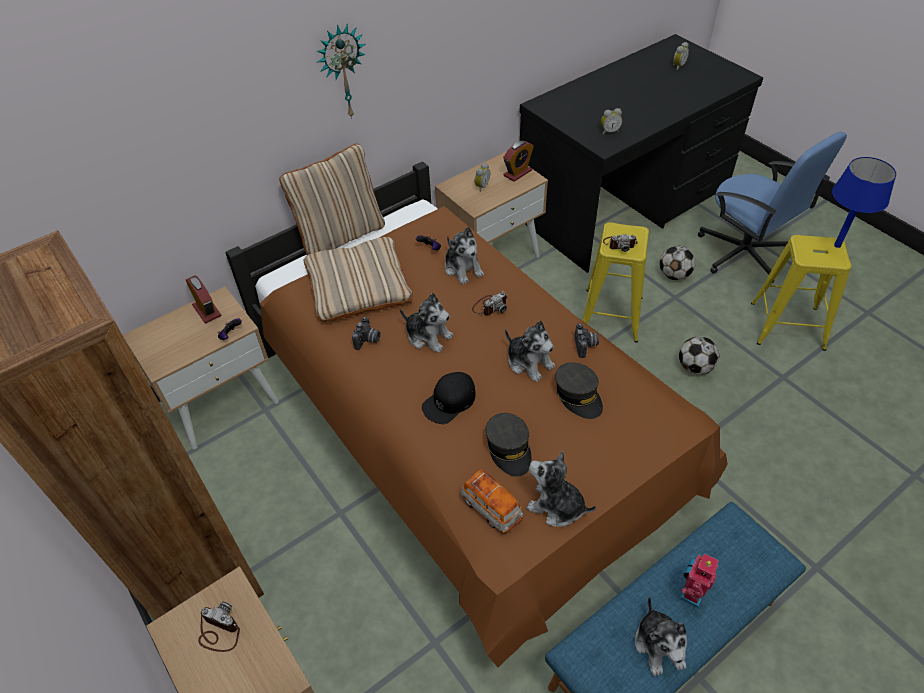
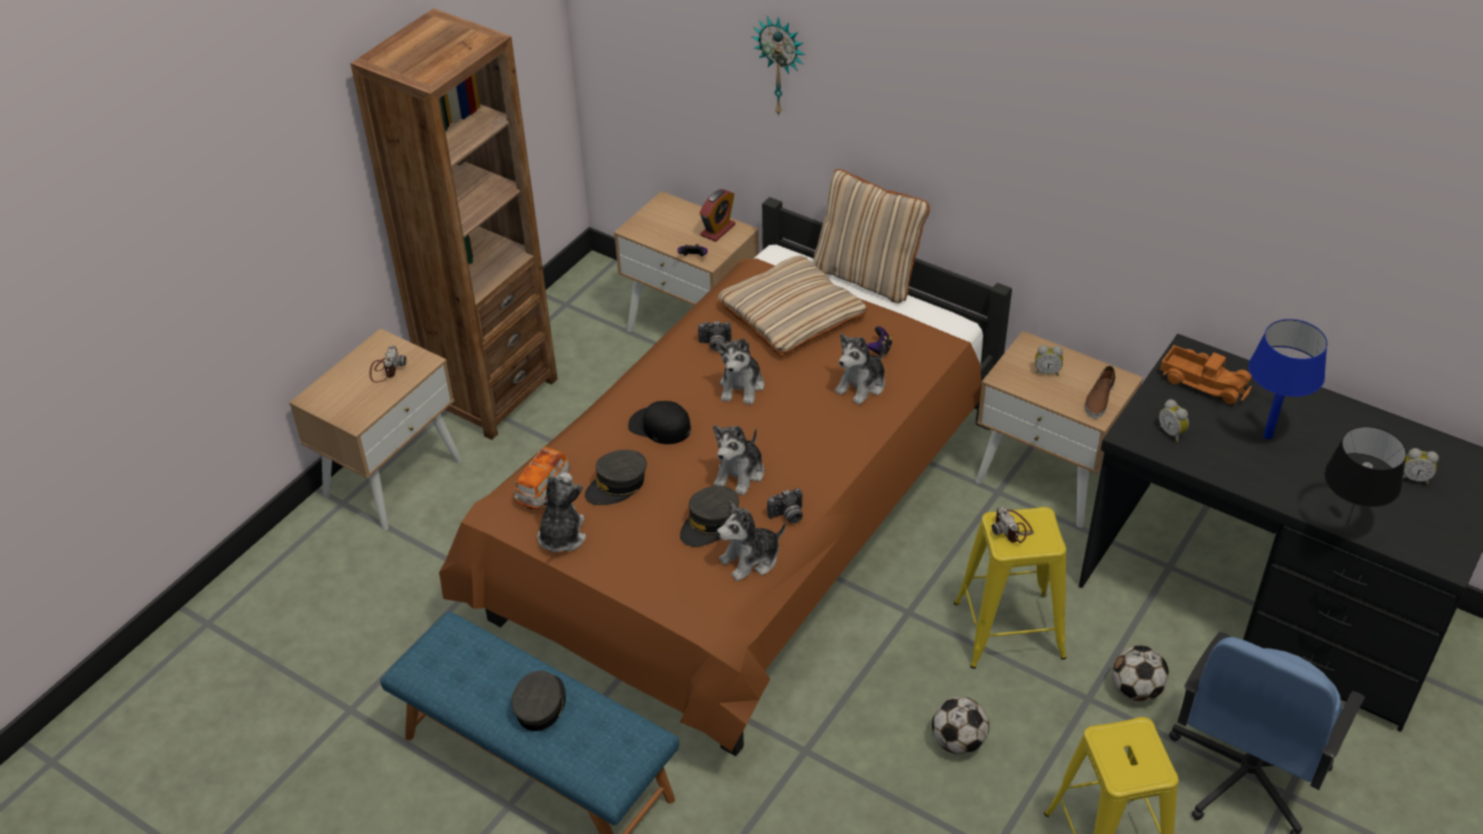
camera: 70 degrees right, 5 degrees down
wall clock [317,23,365,119] -> wall clock moved to [752,16,805,117]
camera [472,292,507,316] -> none
alarm clock [503,141,534,182] -> brown shoe [1085,366,1115,418]
plush toy [635,596,687,676] -> plush toy moved to [717,500,786,581]
toy robot [679,553,719,609] -> grey cap [511,671,566,731]
blue table lamp [832,157,896,248] -> blue table lamp moved to [1249,319,1327,439]
none -> toy truck [1160,345,1252,404]
none -> black table lamp [1324,426,1407,525]

